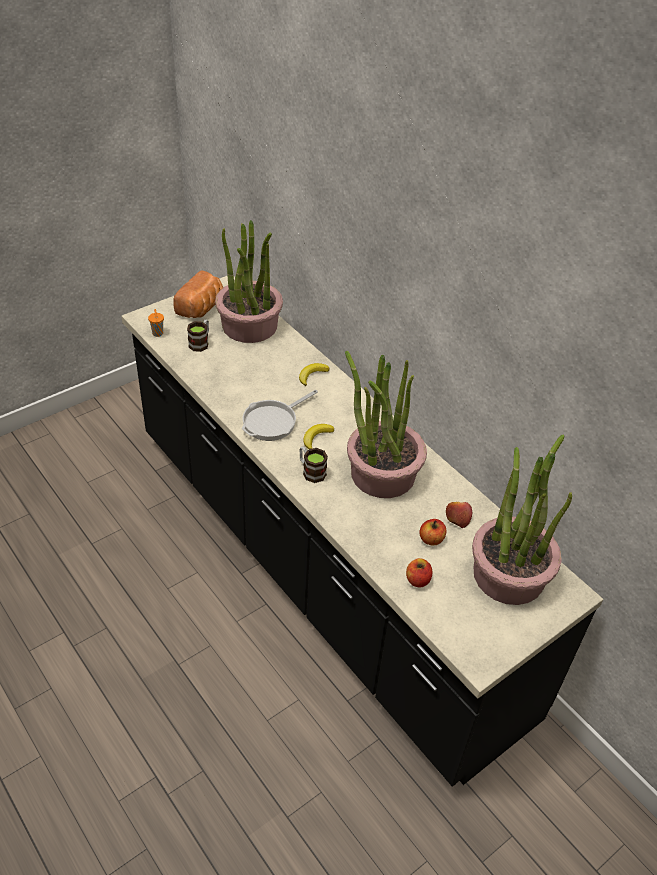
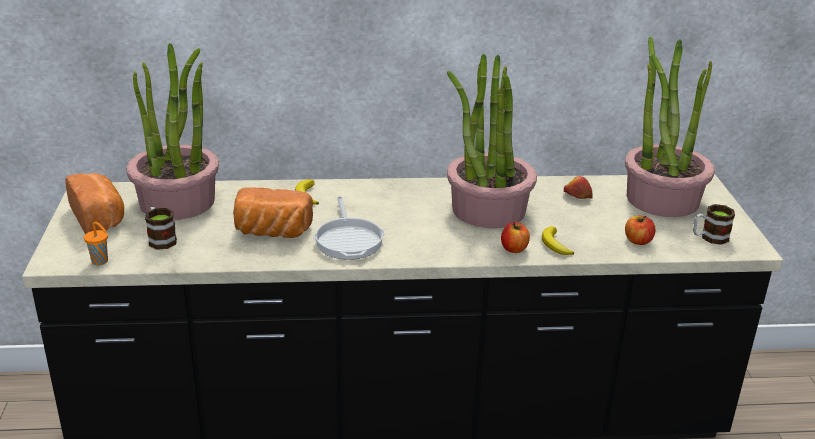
camera: 55 degrees left, 15 degrees down
mug [299,446,328,483] -> mug moved to [693,204,735,245]
banana [303,424,334,449] -> banana moved to [542,226,574,255]
apple [419,519,447,545] -> apple moved to [501,222,530,253]
none -> bread [233,187,313,238]

